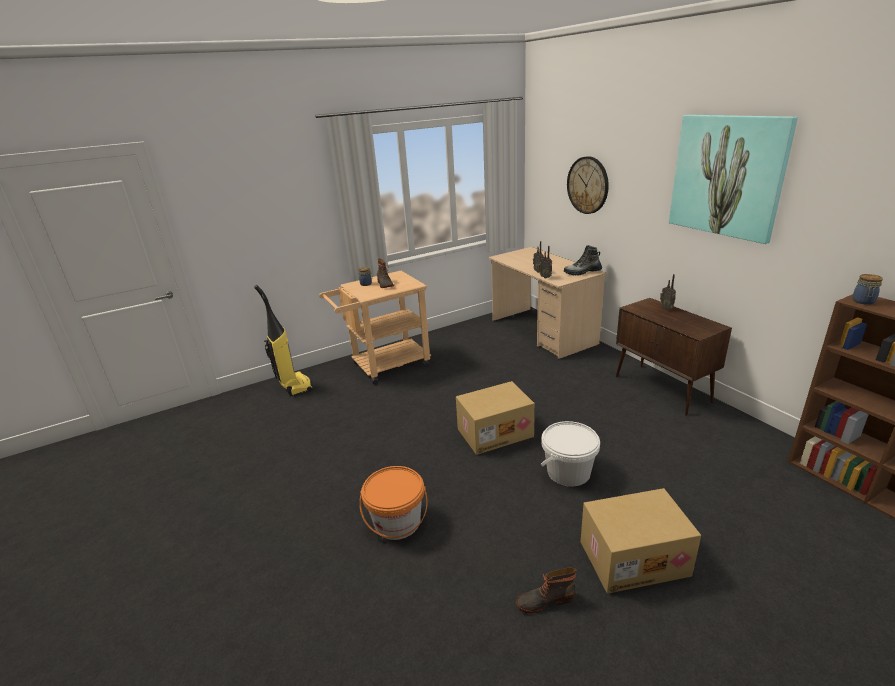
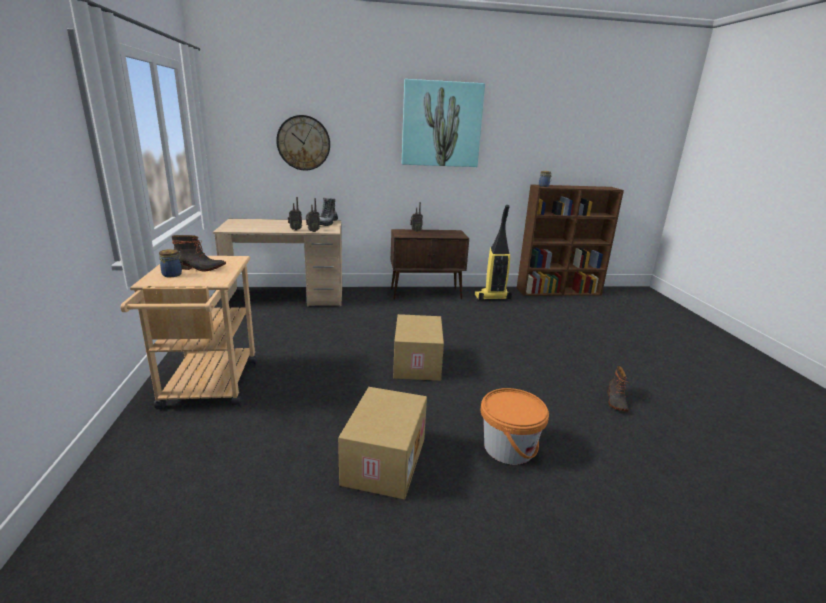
camera: 70 degrees left, 5 degrees down
vacuum cleaner [254,285,313,396] -> vacuum cleaner moved to [473,205,512,300]
white bucket [541,421,600,487] -> none
cardboard box [581,488,701,594] -> cardboard box moved to [338,387,427,500]

